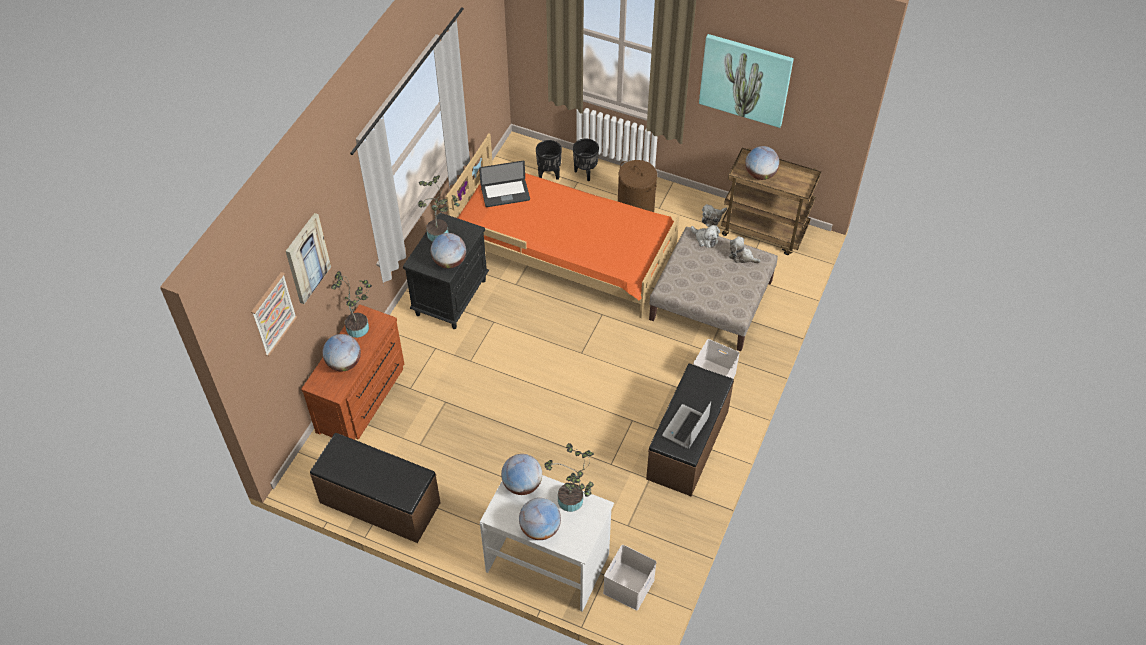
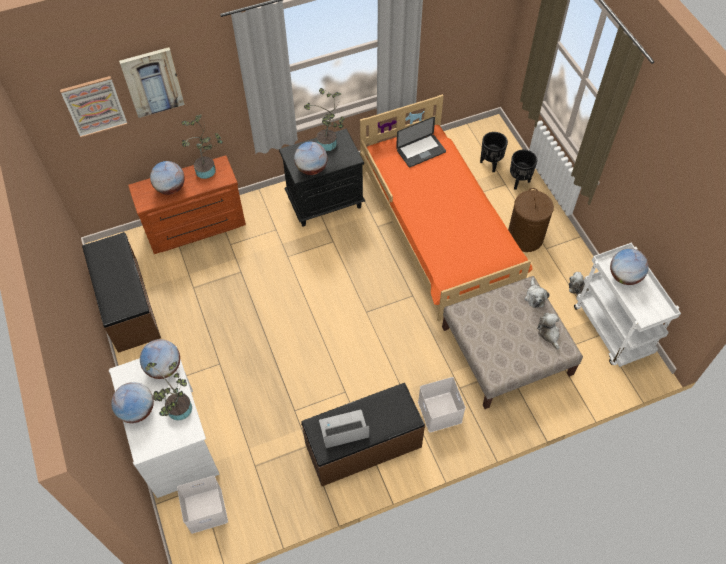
camera: 45 degrees right, 5 degrees up
laptop [479,161,530,207] -> laptop turned 60 degrees counterclockwise [396,116,446,167]
picture [699,34,794,128] -> none
brown cart [721,148,821,255] -> white cart [574,243,681,367]

